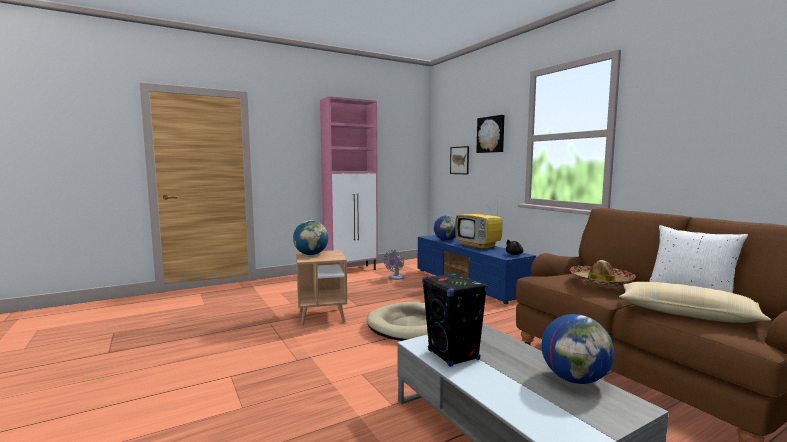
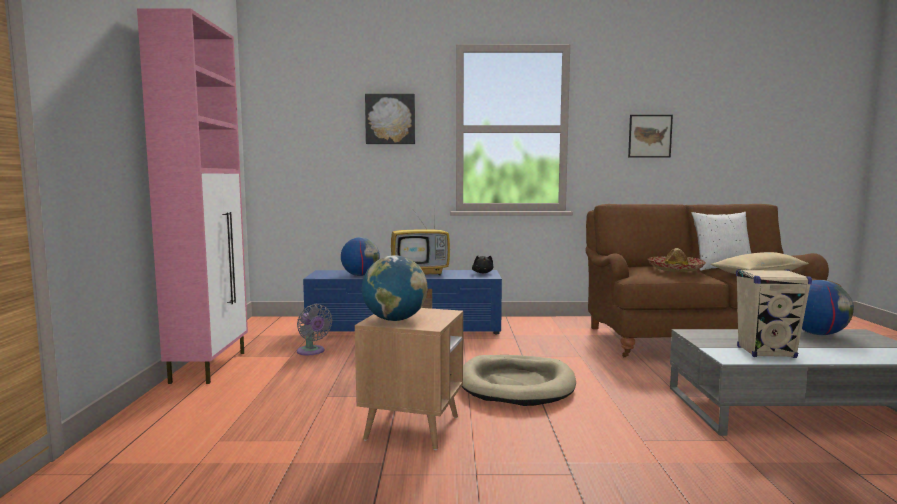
camera: 60 degrees left, 0 degrees up
black speaker [422,272,487,367] -> beige speaker [736,269,812,358]
picture [450,146,469,174] -> picture moved to [628,115,673,158]

